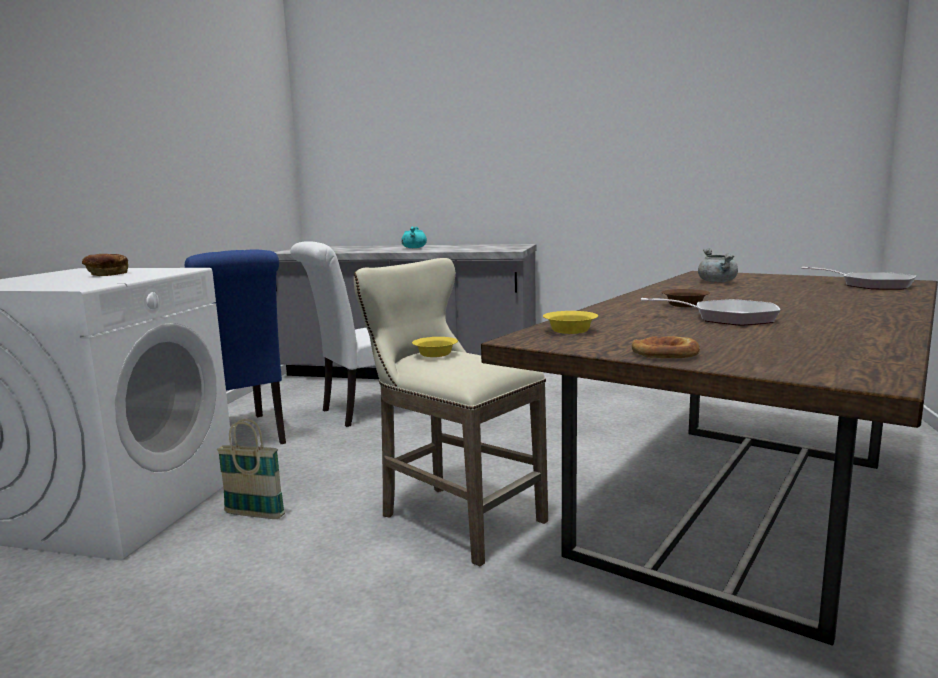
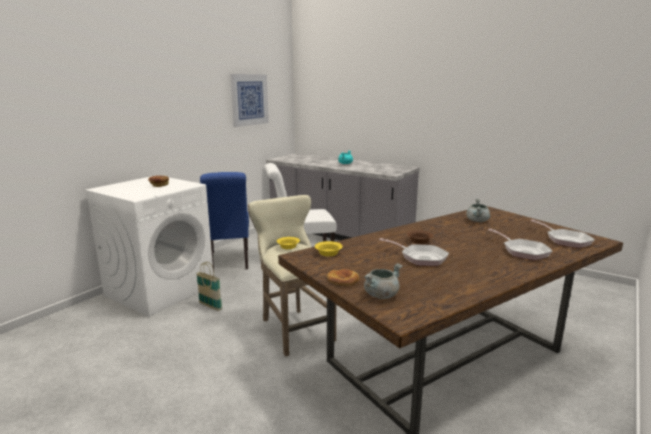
camera: 20 degrees right, 5 degrees up
none -> picture [230,74,269,127]
none -> grey cooking pot [364,263,402,299]
none -> frying pan [488,229,552,260]

